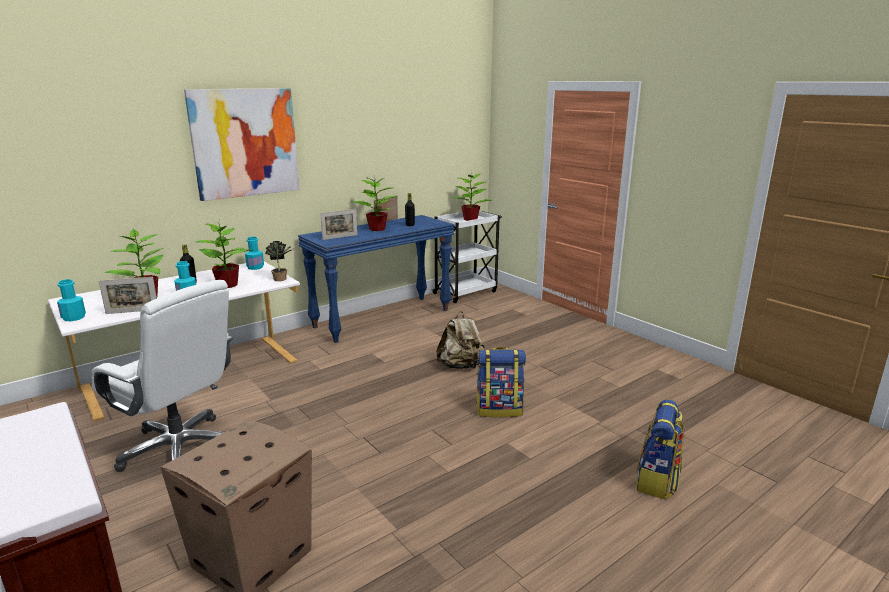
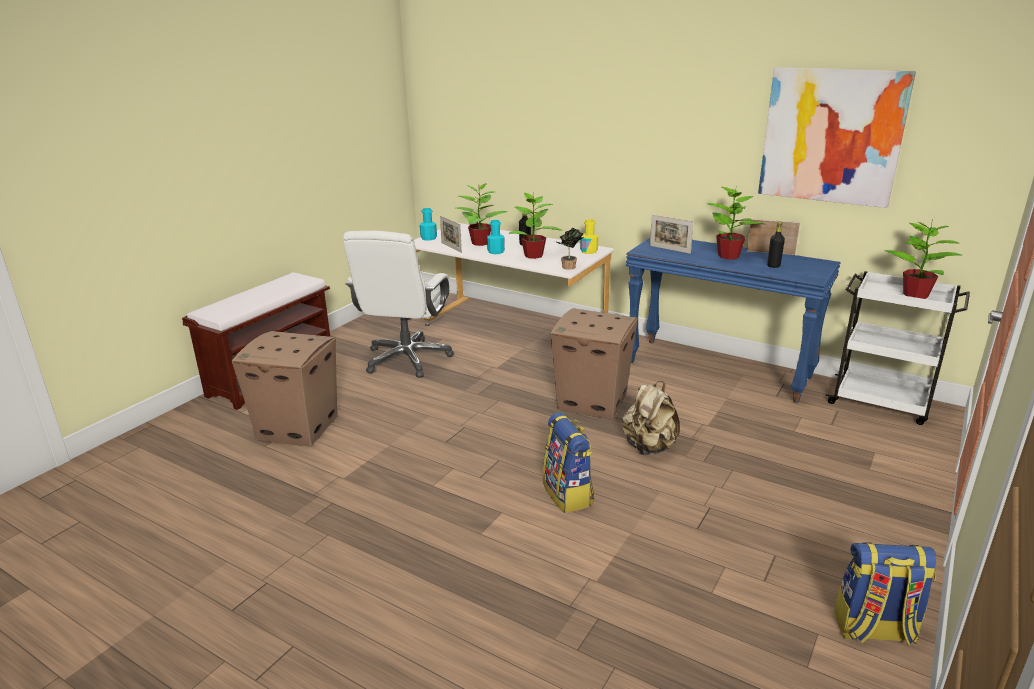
camera: 70 degrees right, 5 degrees up
picture [184,88,300,201] -> picture moved to [758,67,916,208]
turquoise bottle [245,237,264,270] -> yellow bottle [580,219,598,254]
backpack [636,400,685,500] -> backpack moved to [834,542,936,646]
none -> cardboard box [551,308,638,420]

